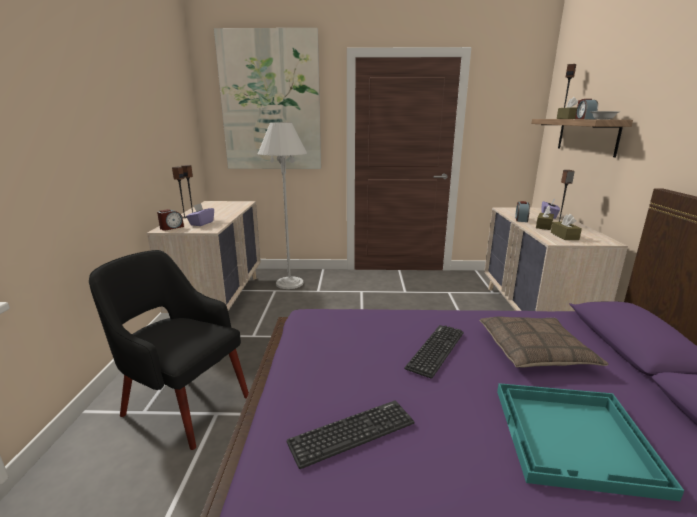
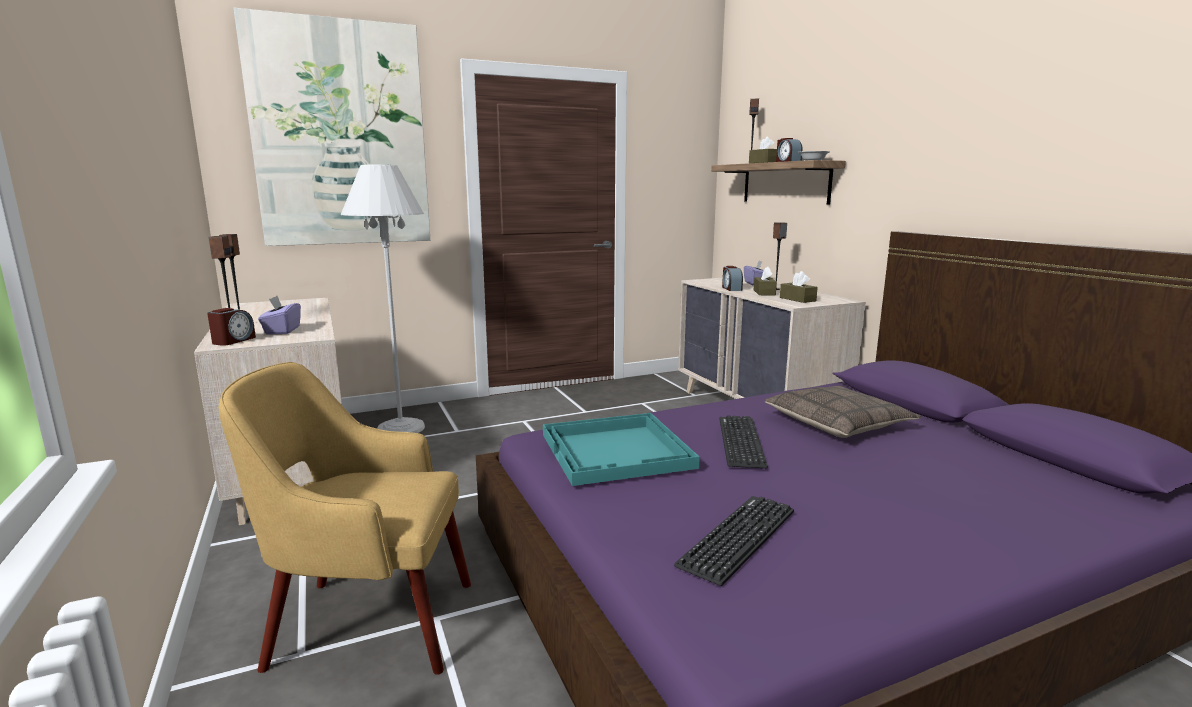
camera: 25 degrees left, 5 degrees down
black armchair [89,250,249,450] -> yellow armchair [219,362,471,675]
turquoise tray [497,383,684,501] -> turquoise tray moved to [543,413,700,486]

